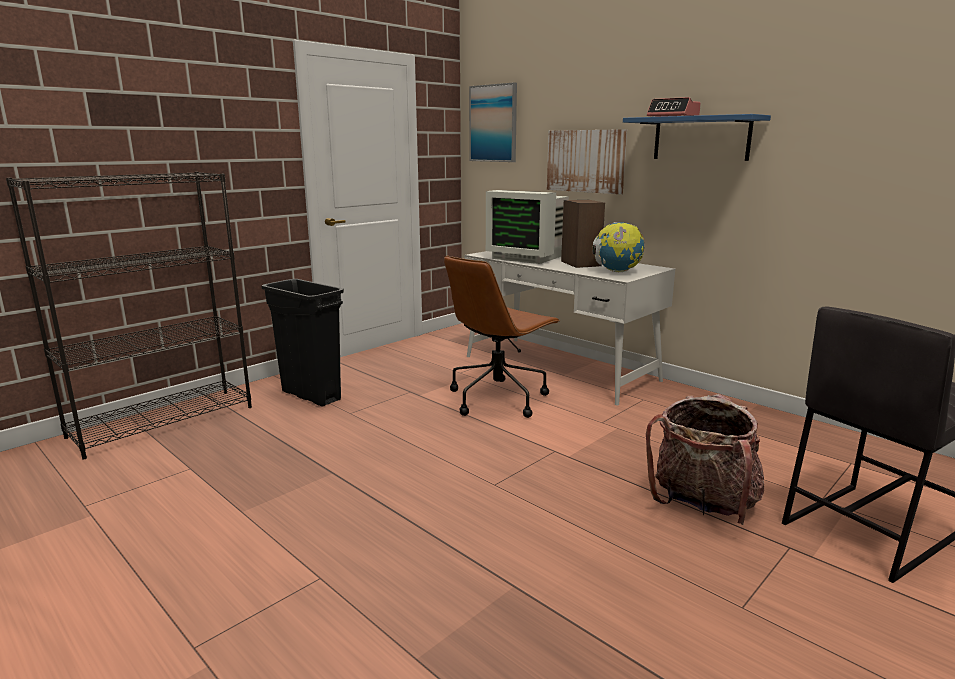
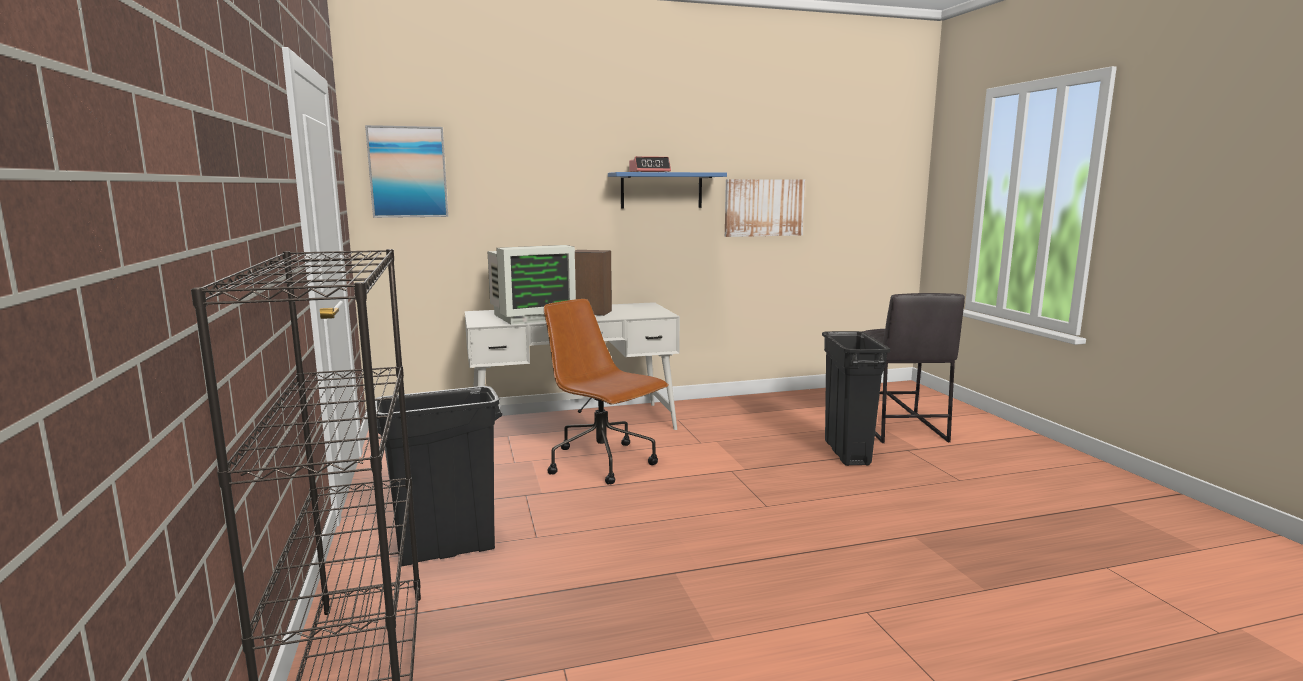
camera: 60 degrees left, 5 degrees down
brown office chair [444,255,560,418] -> brown office chair turned 150 degrees clockwise [544,299,669,485]
picture [547,129,627,194] -> picture moved to [725,179,805,237]
globe [593,222,644,272] -> none
backpack [646,394,764,525] -> black trash can [822,331,890,466]

